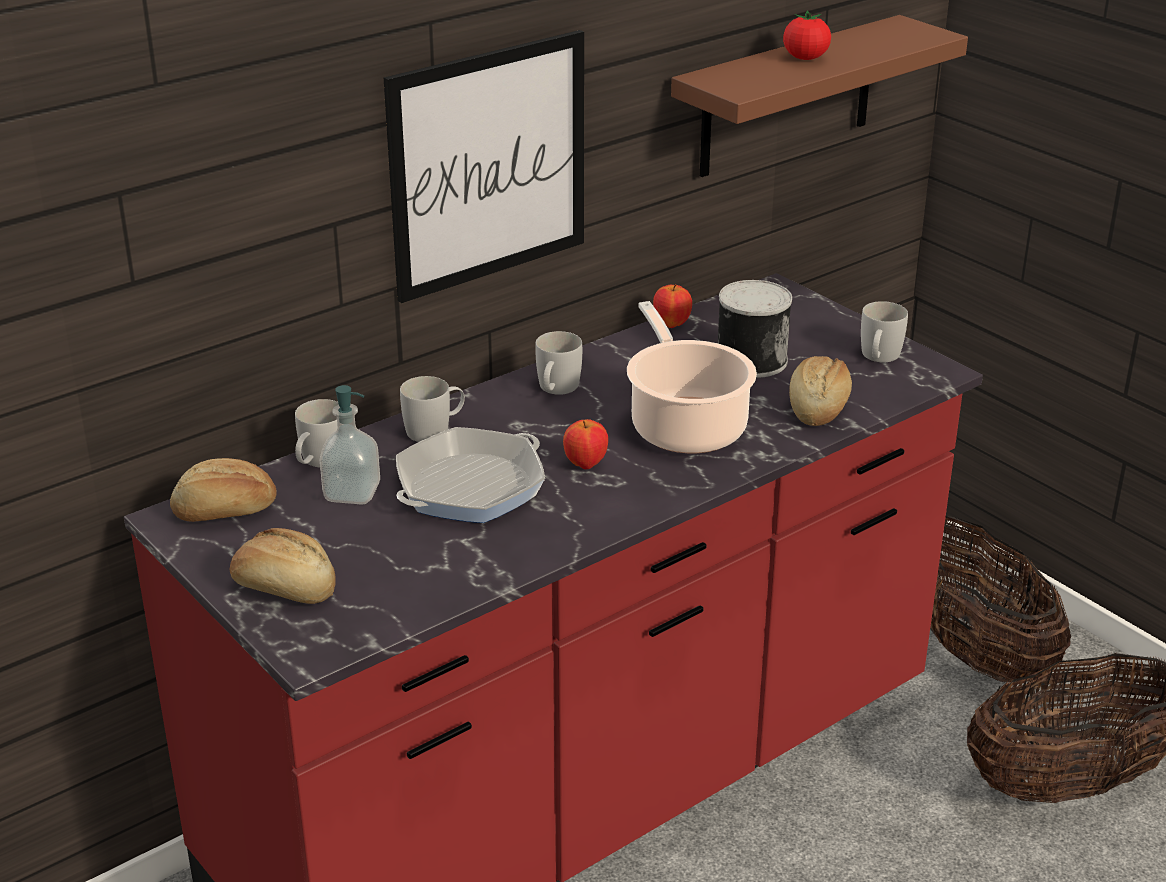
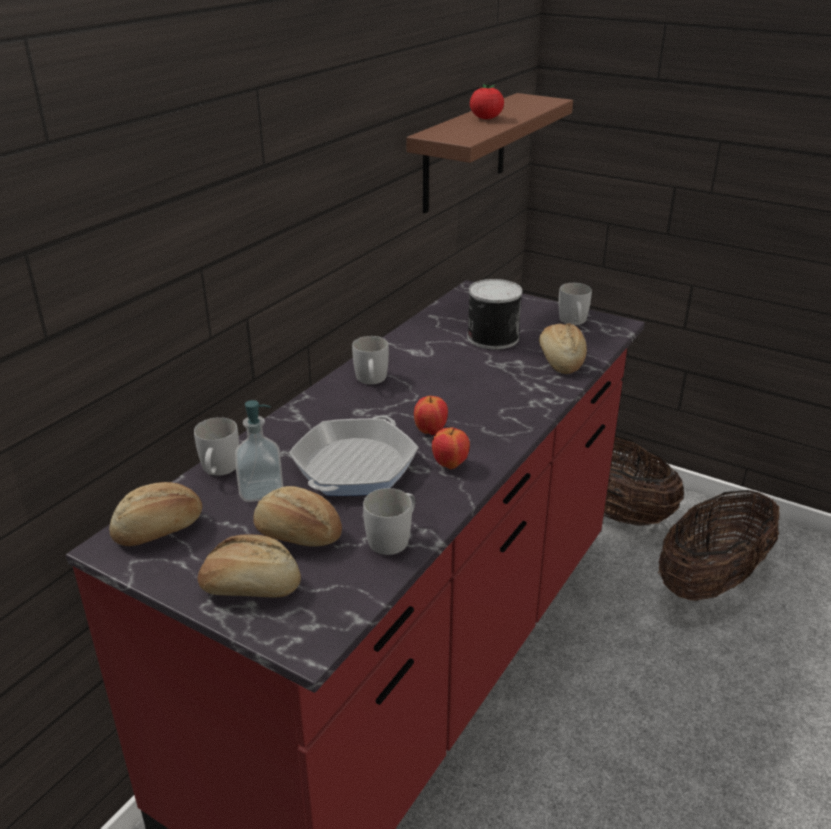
camera: 20 degrees left, 0 degrees up
picture [384,30,584,303] -> none
white mug [400,376,465,442] -> white mug moved to [363,488,415,555]
cooking pot [627,301,757,453] -> none
apple [653,284,692,328] -> apple moved to [432,427,470,469]
none -> bread [253,486,342,546]

